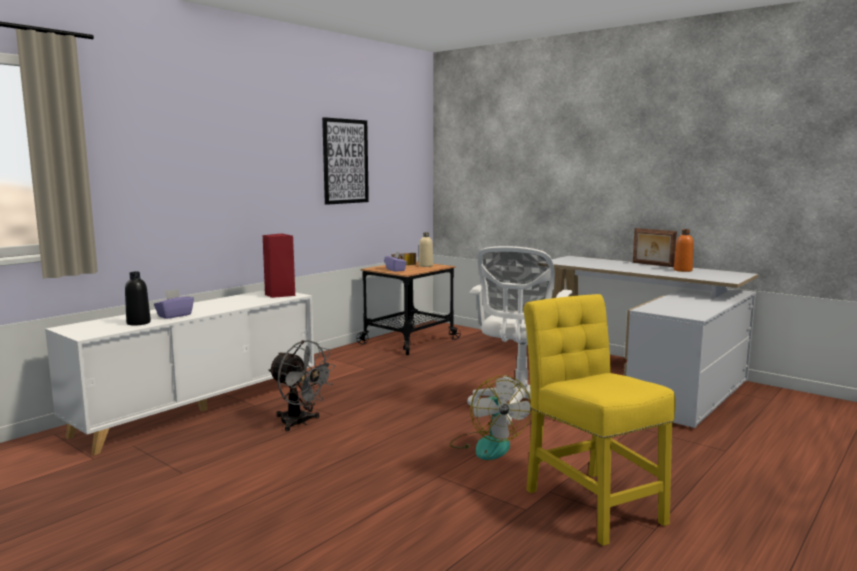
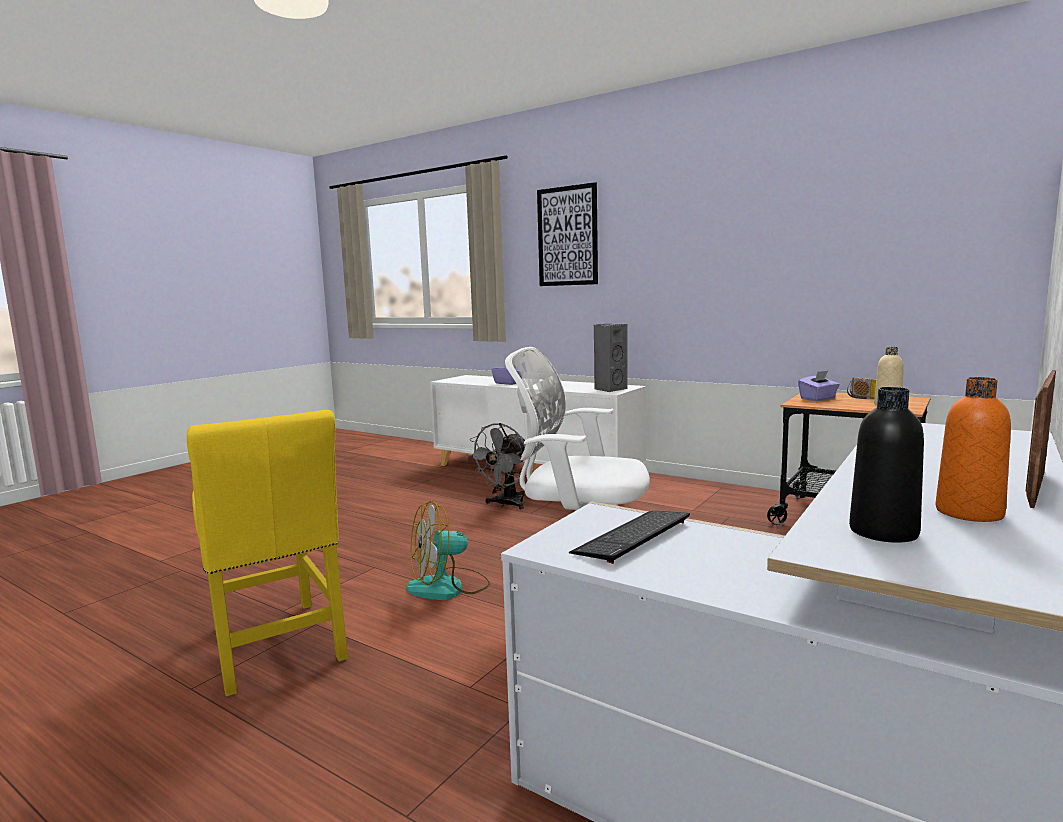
camera: 85 degrees right, 0 degrees up
black bottle [125,272,151,326] -> black bottle moved to [849,387,924,542]
red speaker [263,233,295,298] -> grey speaker [594,324,628,392]
picture [322,117,369,205] -> picture moved to [537,182,598,286]
yellow chair [524,294,676,546] -> yellow chair turned 90 degrees clockwise [187,410,348,697]
none -> keyboard [569,511,690,564]

